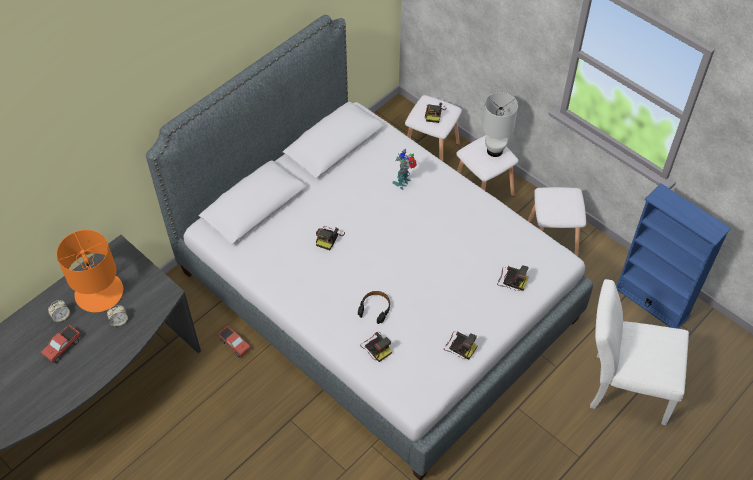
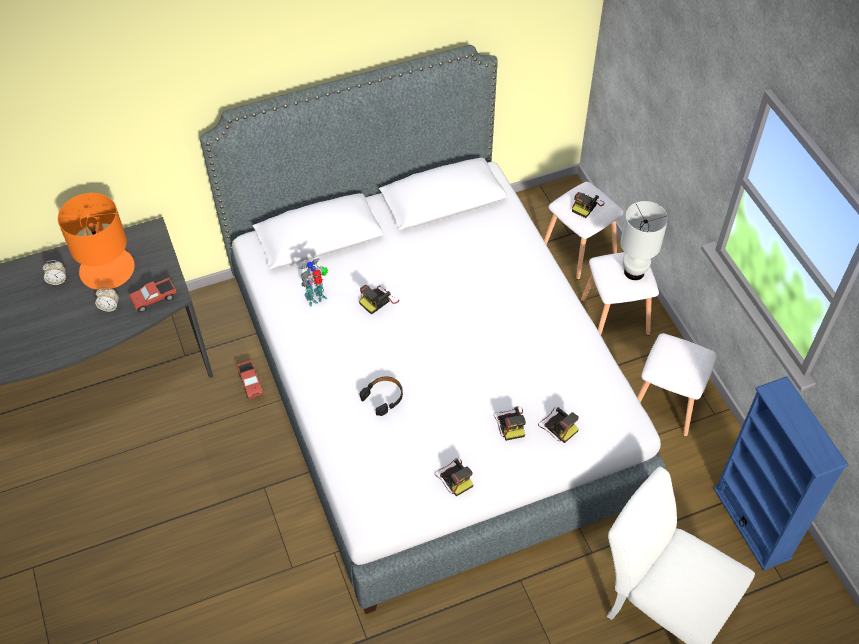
camera: 25 degrees right, 0 degrees up
toy truck [41,325,81,363] -> toy truck moved to [129,278,177,312]
camera [360,332,392,362] -> camera moved to [494,406,526,441]
toy robot [393,149,417,190] -> toy robot moved to [299,258,328,307]

